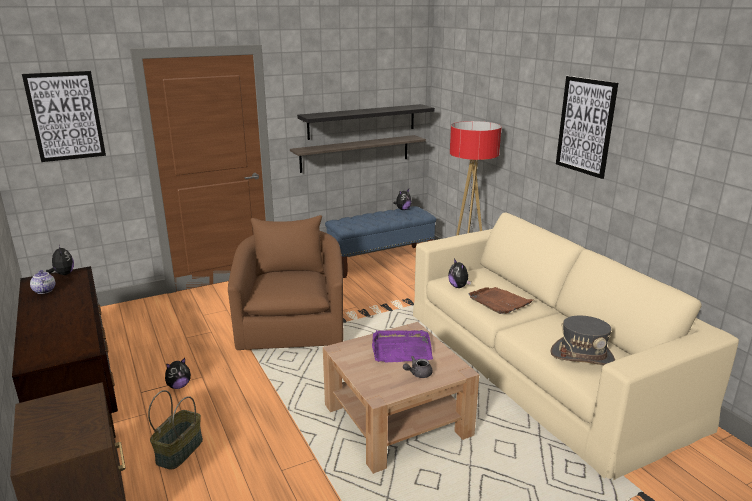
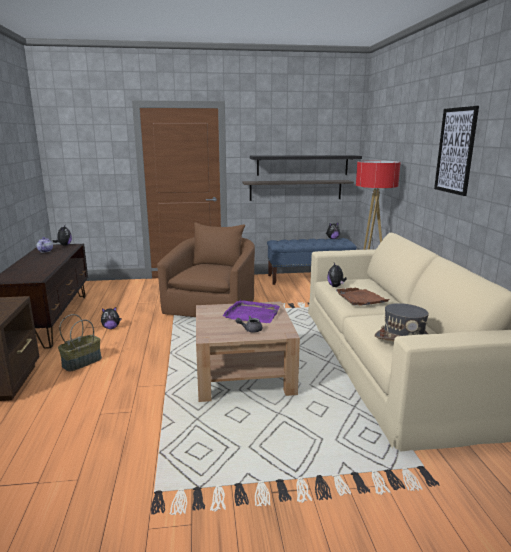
camera: 20 degrees right, 5 degrees down
picture [22,71,106,162] -> none

